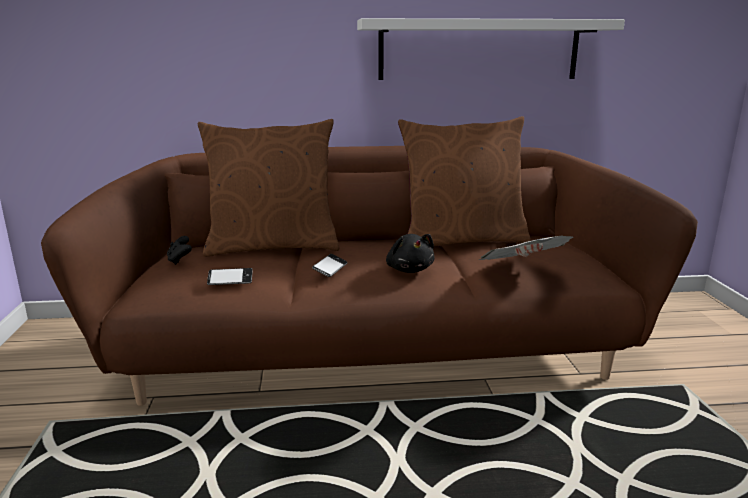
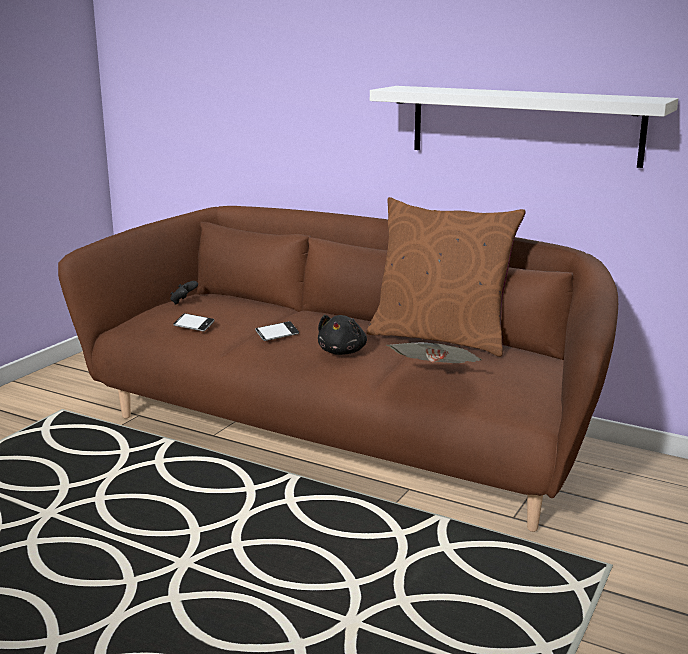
camera: 35 degrees right, 0 degrees up
brown pillow [197,119,339,257] -> none

